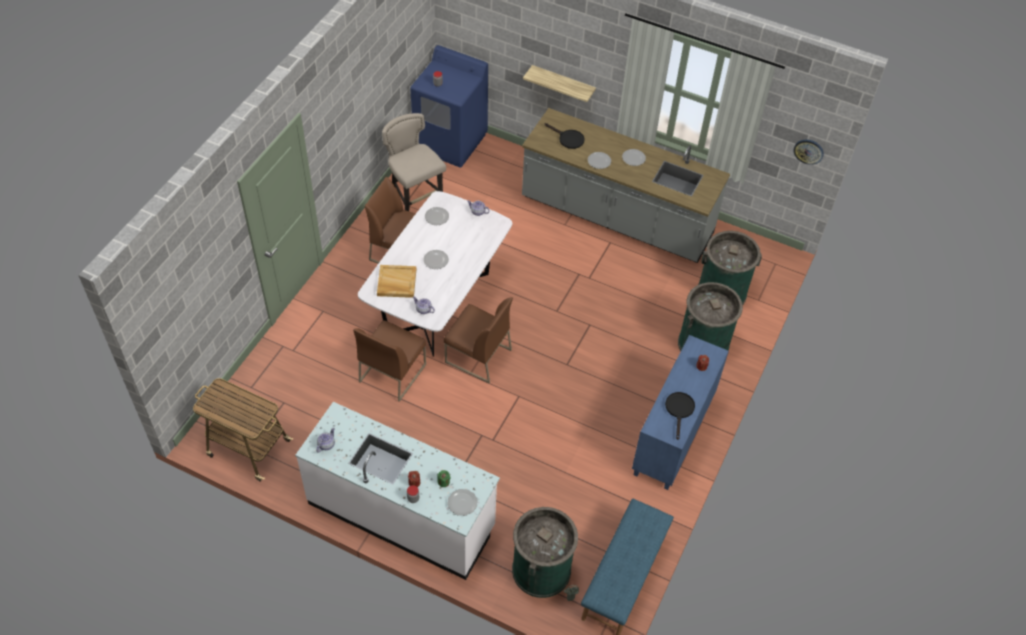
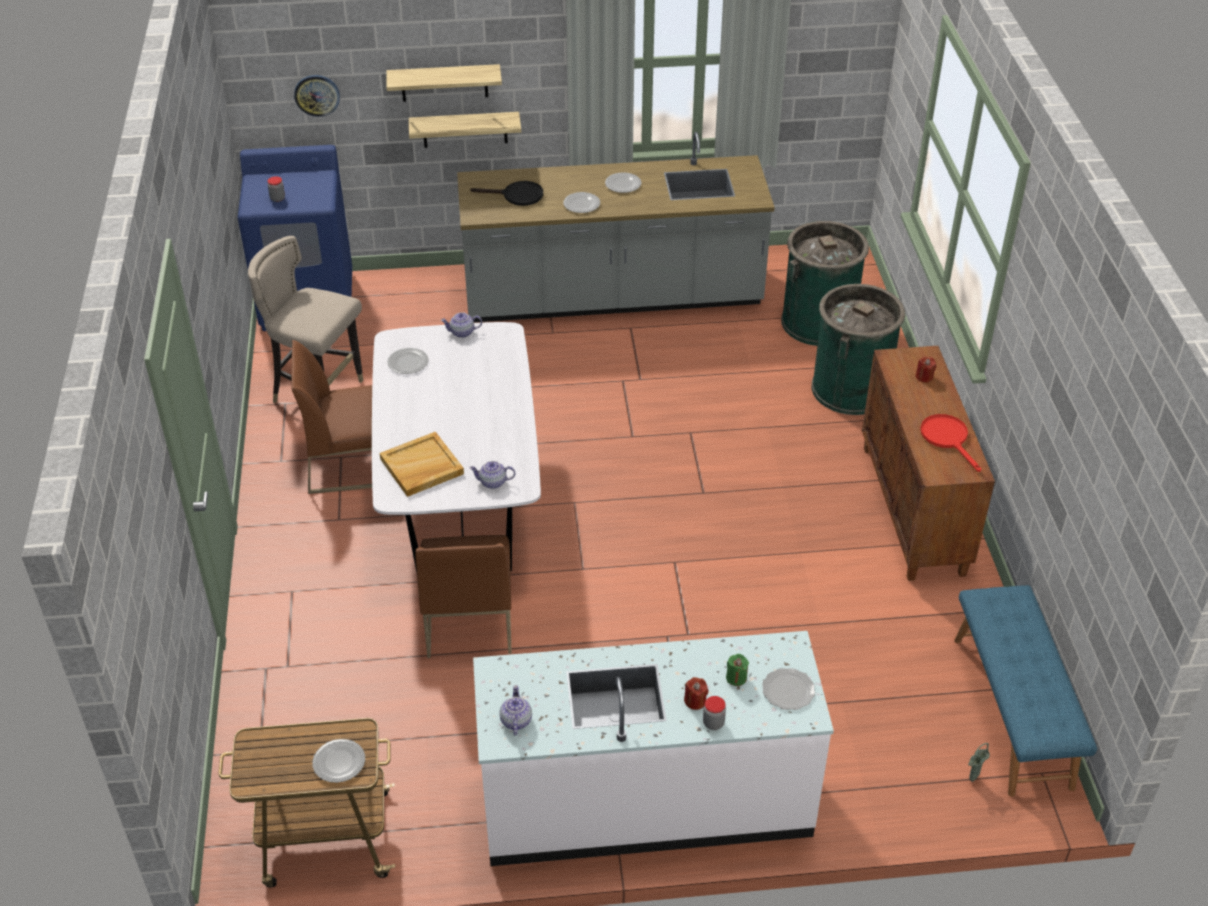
camera: 30 degrees left, 10 degrees down
plate [423,250,449,269] -> plate moved to [312,739,365,783]
brown chair [444,297,513,383] -> none
green trash can [512,507,578,598] -> none
blue cabinet [632,335,729,490] -> brown cabinet [862,346,995,581]
black frying pan [665,392,695,440] -> red frying pan [920,414,982,472]
wall clock [793,140,824,165] -> wall clock moved to [294,75,340,117]
none -> shelf [386,64,502,102]

